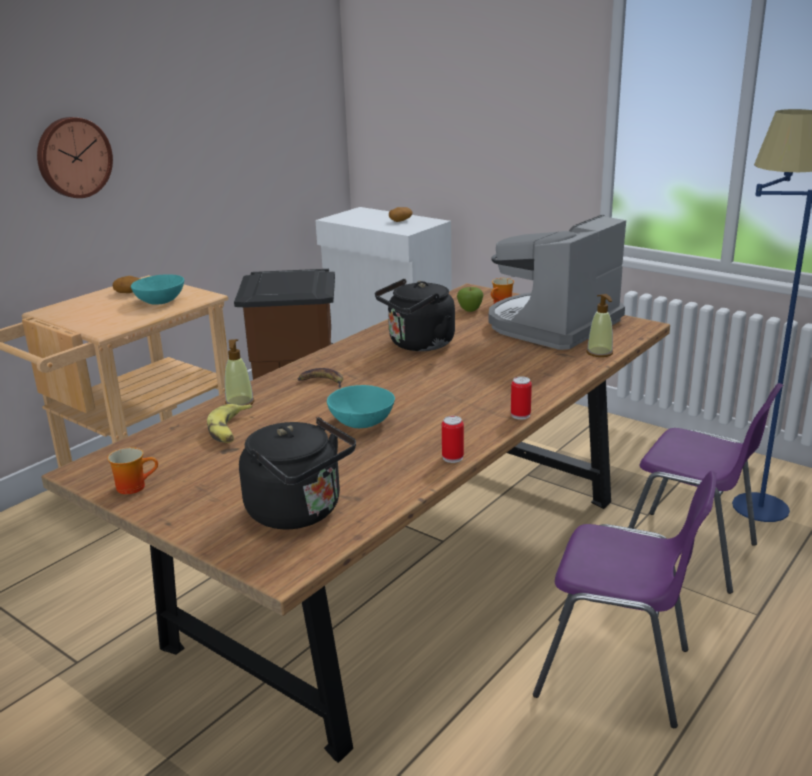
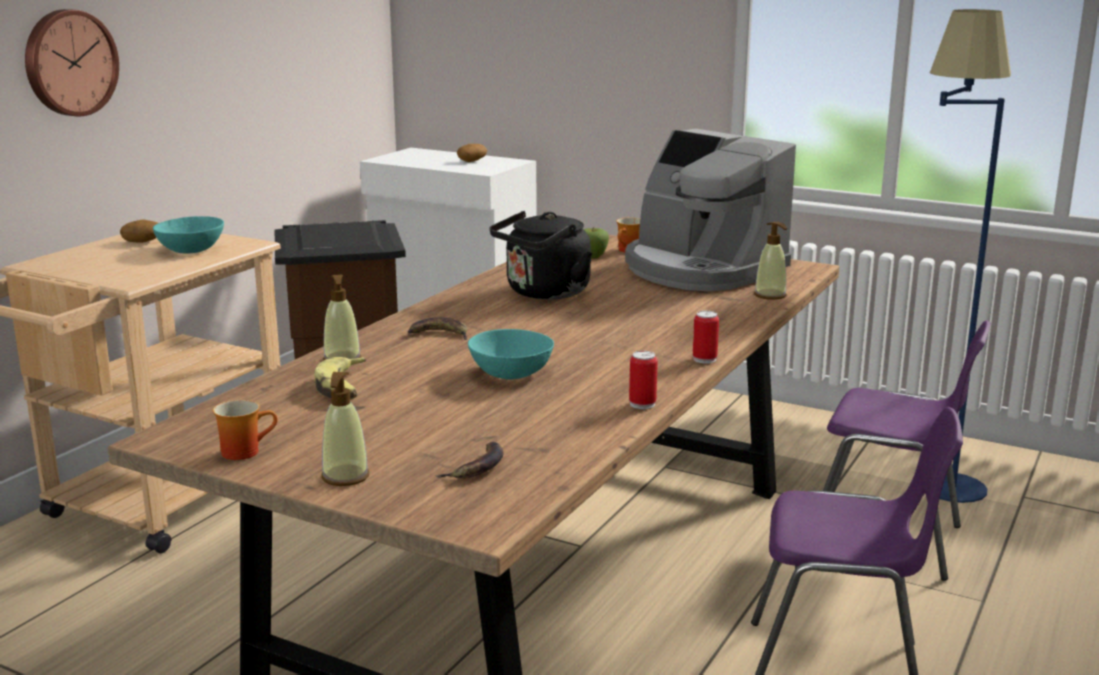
camera: 10 degrees left, 5 degrees down
black kettle [239,417,356,529] -> banana [435,442,504,479]
coffee machine [488,215,626,350] -> coffee machine turned 75 degrees counterclockwise [625,129,796,291]
none -> soap dispenser [321,372,369,486]

